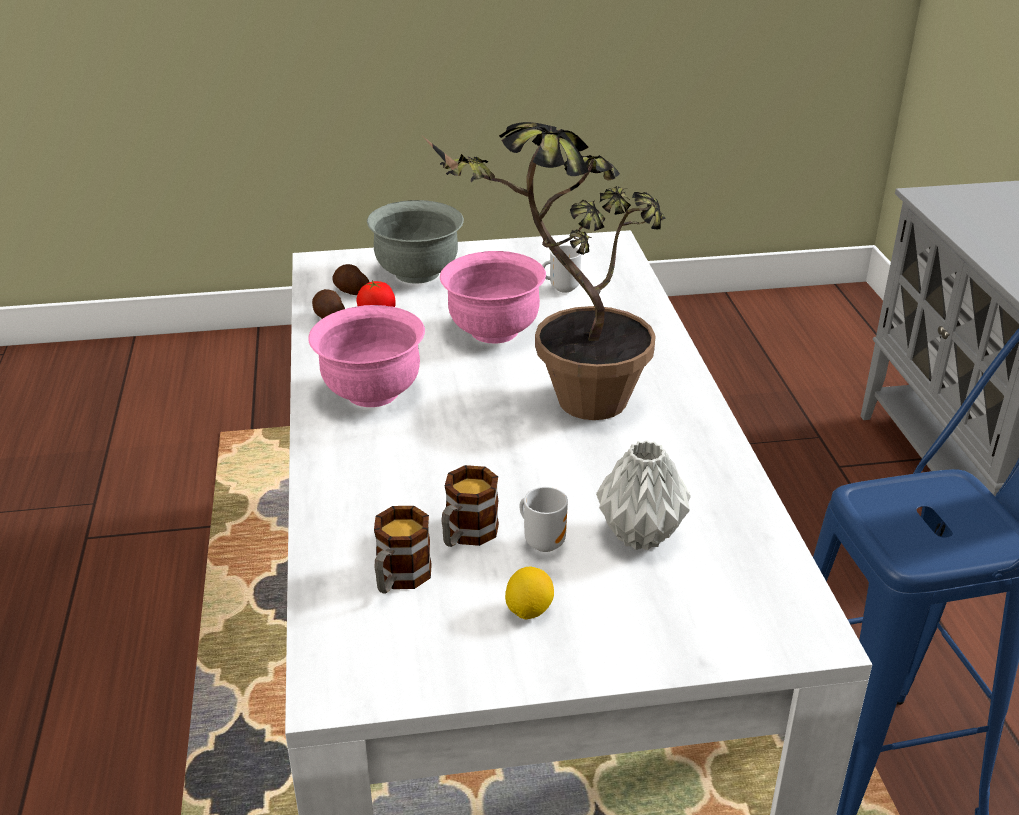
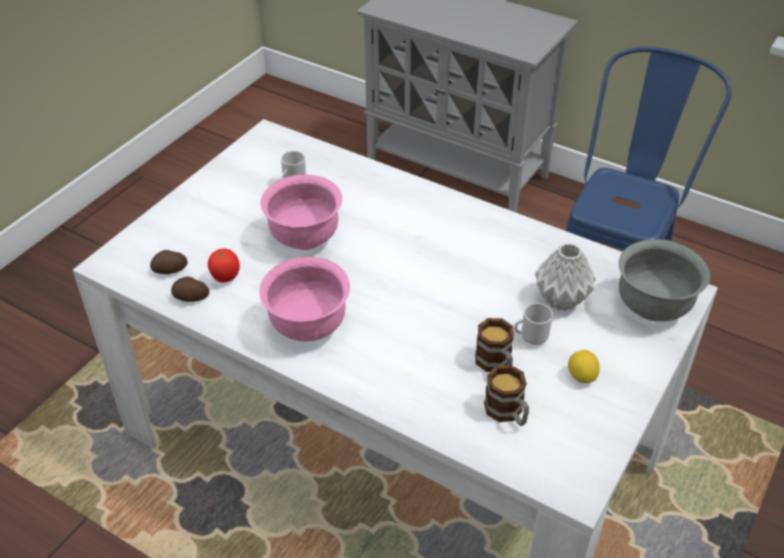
camera: 50 degrees left, 10 degrees up
grey bowl [367,200,464,284] -> grey bowl moved to [619,239,710,321]
potted plant [423,122,665,420] -> none

